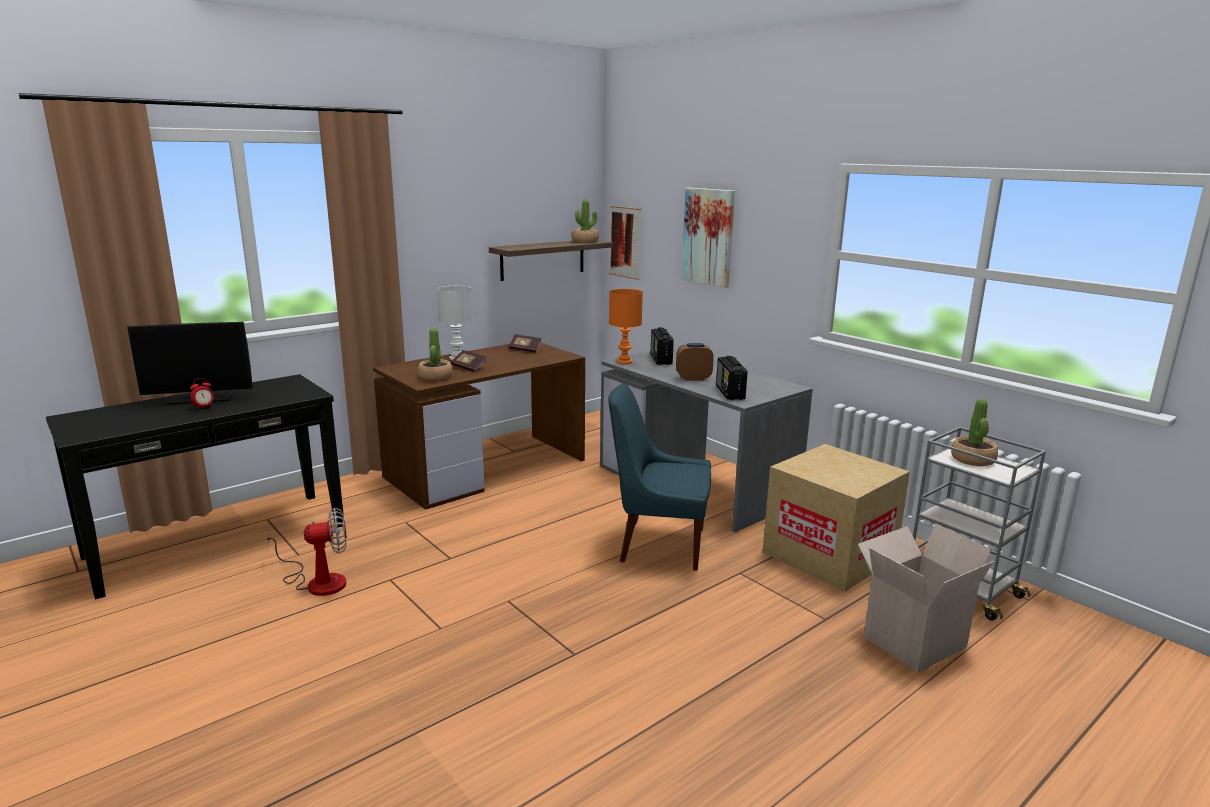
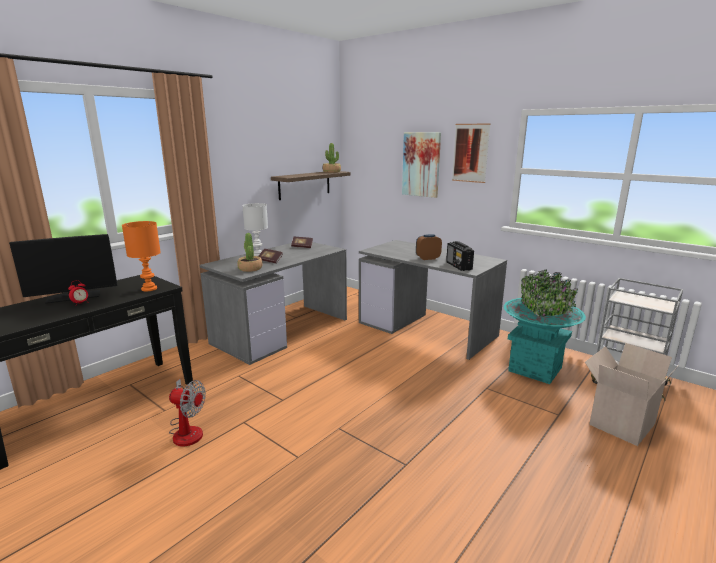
camera: 10 degrees left, 0 degrees up
fan [266,508,347,596] -> fan turned 45 degrees clockwise [169,379,206,447]
brown desk [373,343,585,510] -> grey desk [199,242,347,365]
blue chair [608,383,711,571] -> none
picture [609,206,641,280] -> picture moved to [452,123,491,183]
orange table lamp [609,289,643,364] -> orange table lamp moved to [122,221,161,291]
radio [651,327,674,365] -> none
cardboard box [762,444,910,591] -> turquoise planter [504,270,586,384]
potted plant [951,398,998,466] -> none

